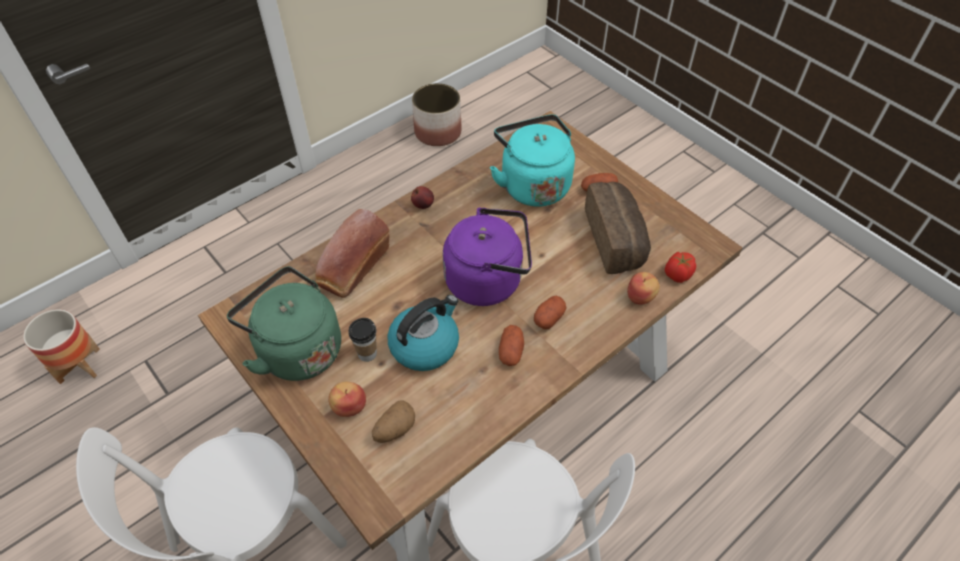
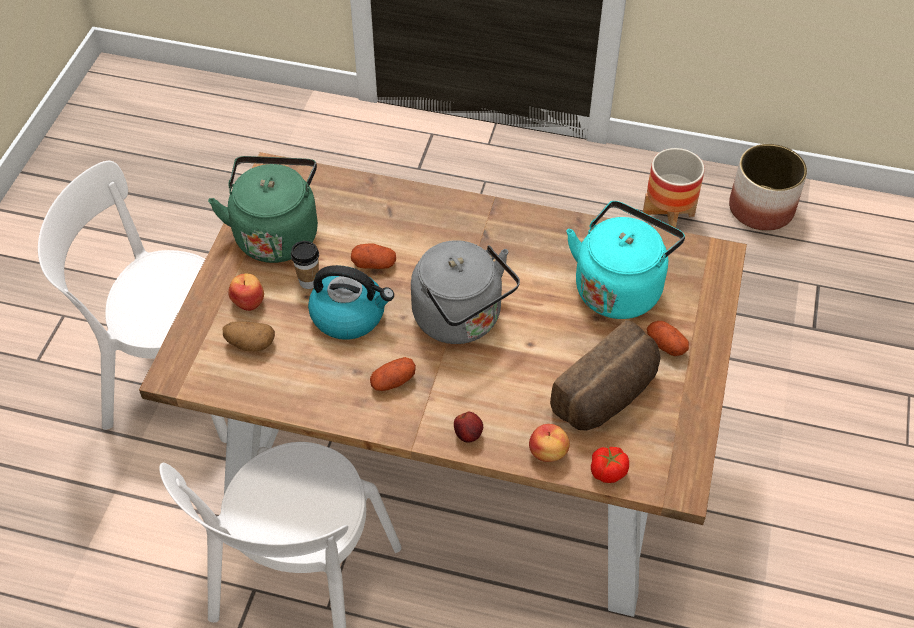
camera: 55 degrees right, 0 degrees up
planter [23,309,100,384] -> planter moved to [643,148,705,228]
bread [315,209,390,298] -> none
apple [411,186,434,209] -> apple moved to [454,412,483,443]
purple kettle [443,208,532,306] -> grey kettle [411,240,520,344]
potato [534,296,566,329] -> potato moved to [351,243,396,269]

